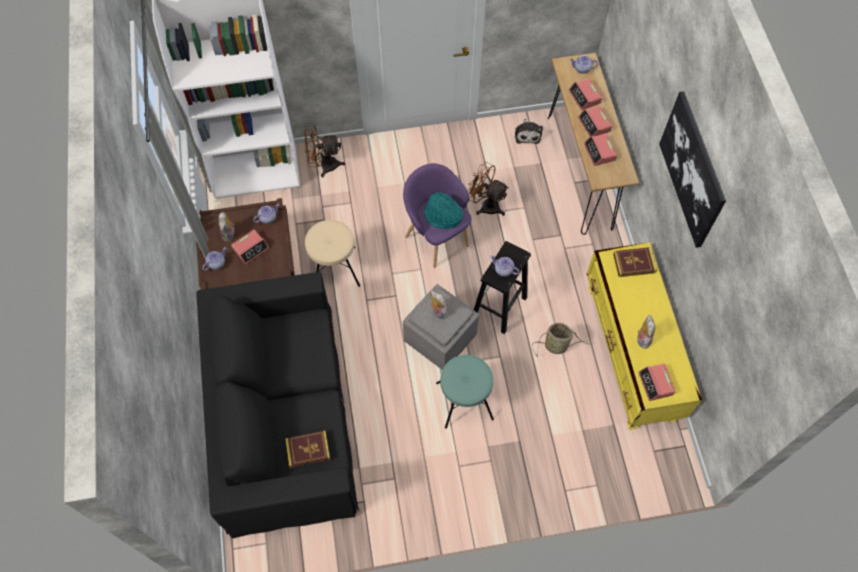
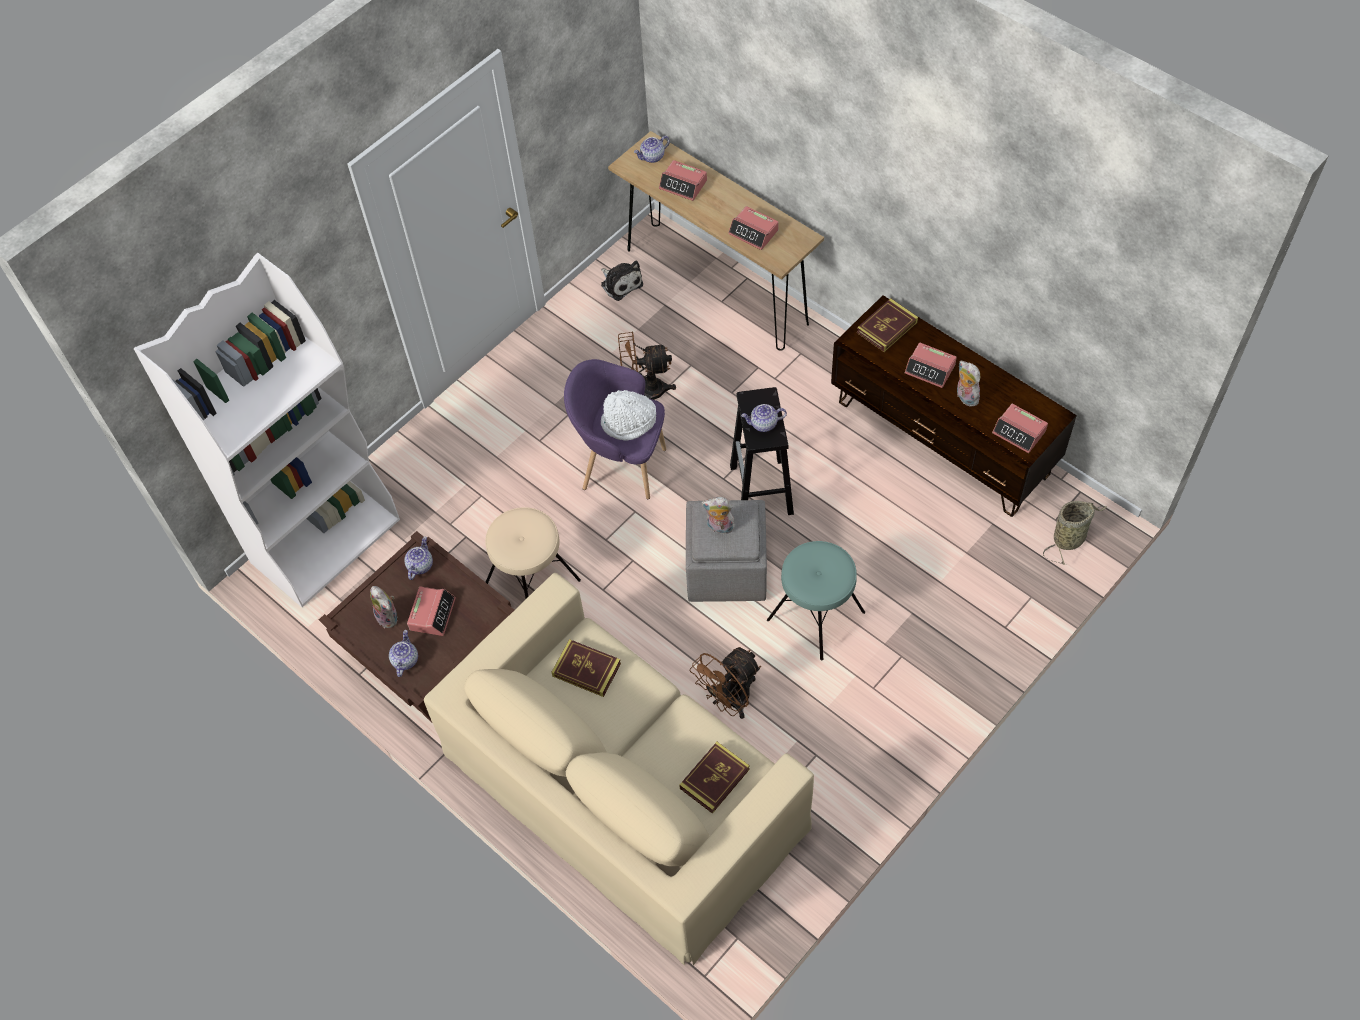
camera: 35 degrees left, 5 degrees down
black sofa [196,272,359,538] -> beige sofa [424,573,814,966]
brown fan [304,125,345,177] -> brown fan moved to [690,647,761,719]
turquoise hat [424,192,463,229] -> white hat [601,390,656,441]
basket [532,323,592,357] -> basket moved to [1043,501,1107,565]
alarm clock [578,106,612,136] -> alarm clock moved to [905,343,957,388]
yellow tv stand [587,242,702,430] -> brown tv stand [831,295,1077,517]
picture [659,91,726,248] -> none
none -> book [551,639,621,697]

